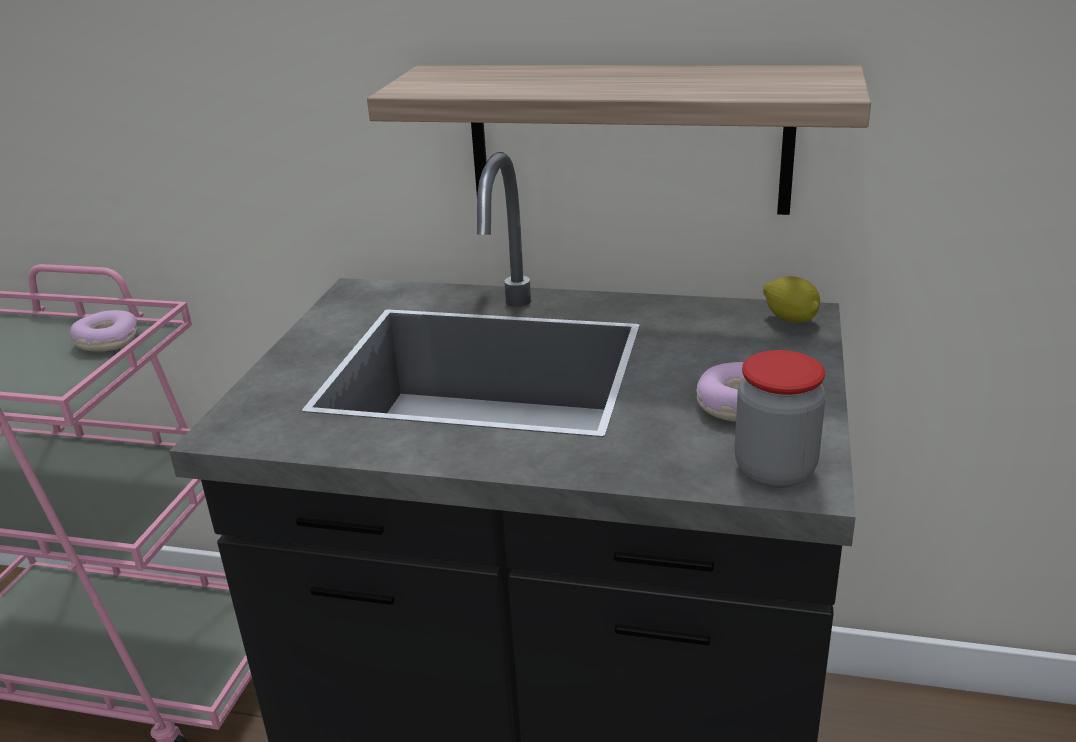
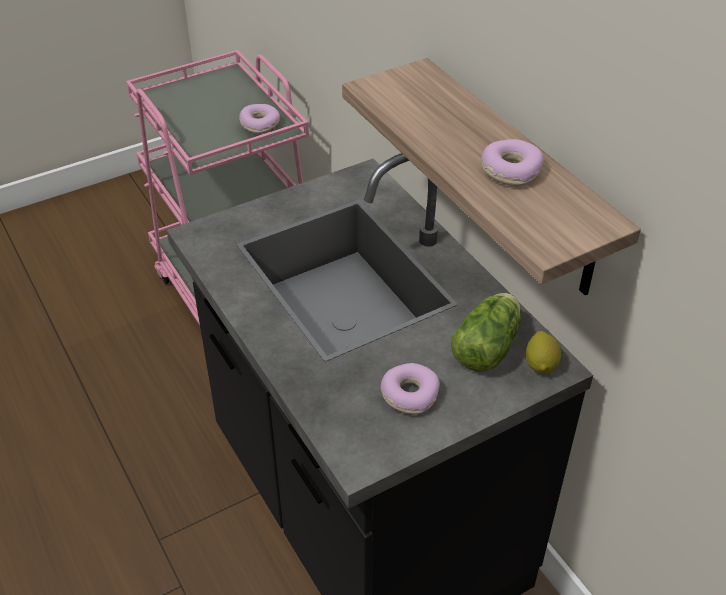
camera: 45 degrees right, 15 degrees up
jar [735,350,826,488] -> none
none -> lettuce [451,293,521,372]
none -> donut [481,139,544,186]

